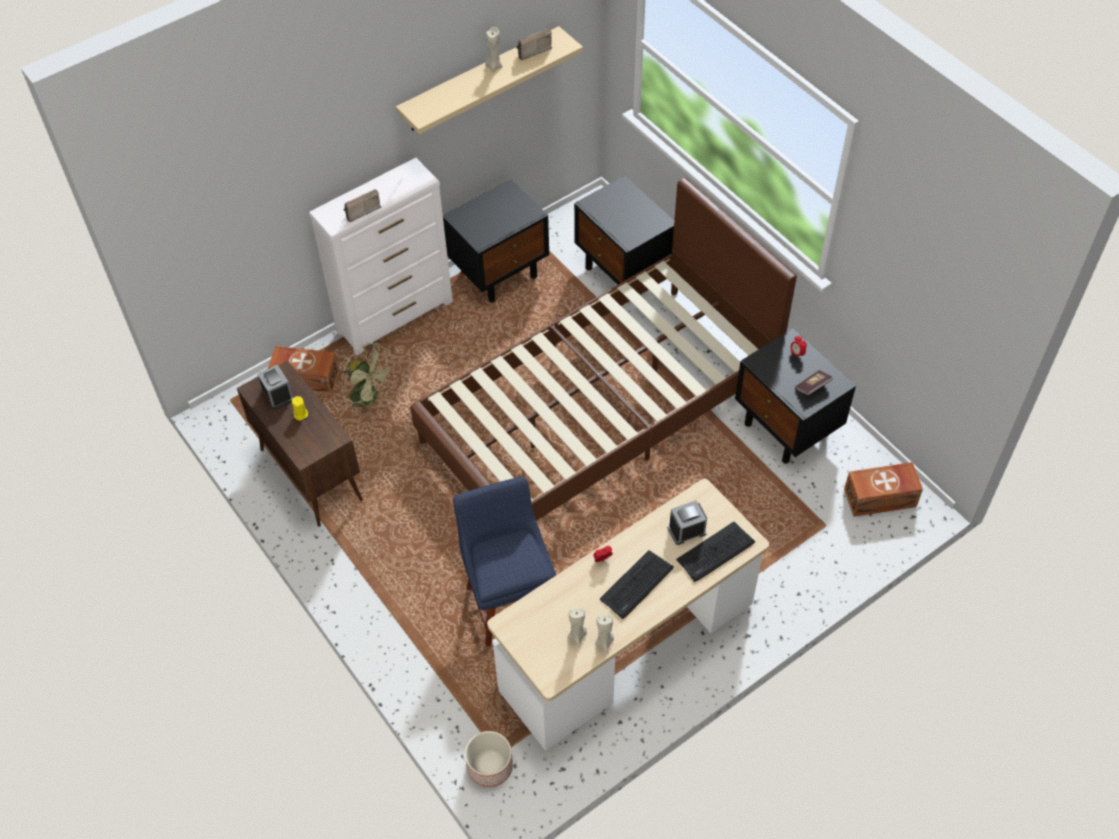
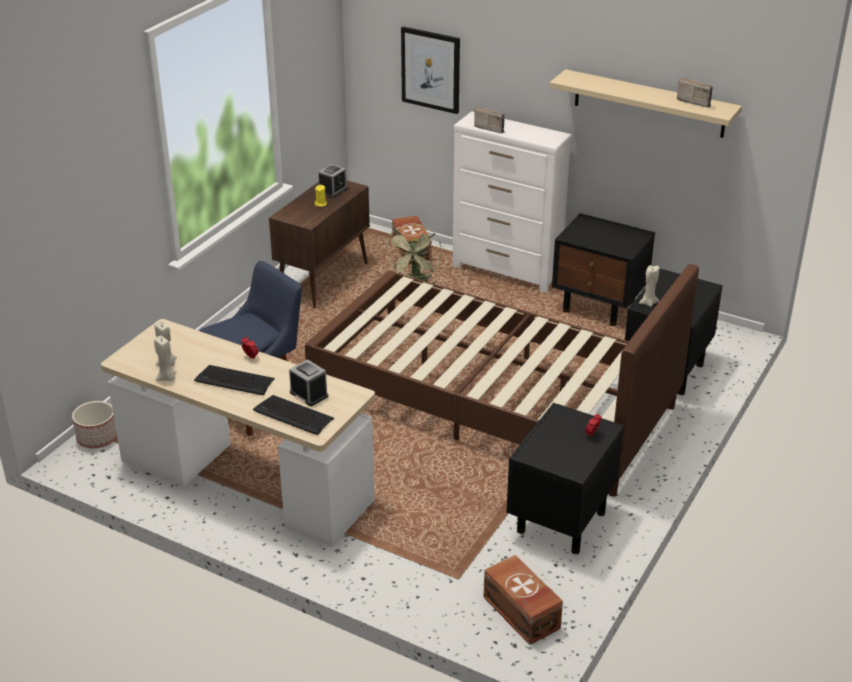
camera: 65 degrees right, 20 degrees down
beige candle [485,27,502,72] -> beige candle moved to [639,265,660,307]
book [795,370,833,395] -> none
none -> picture [401,27,460,114]

